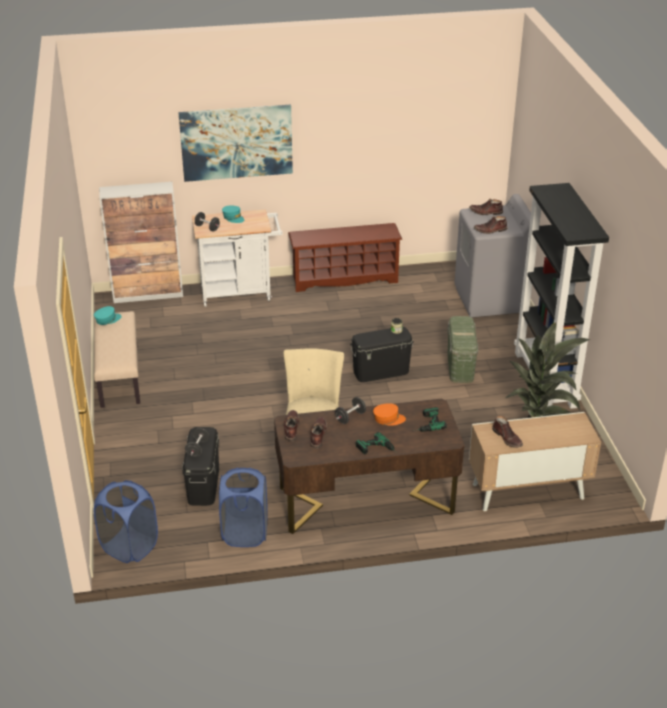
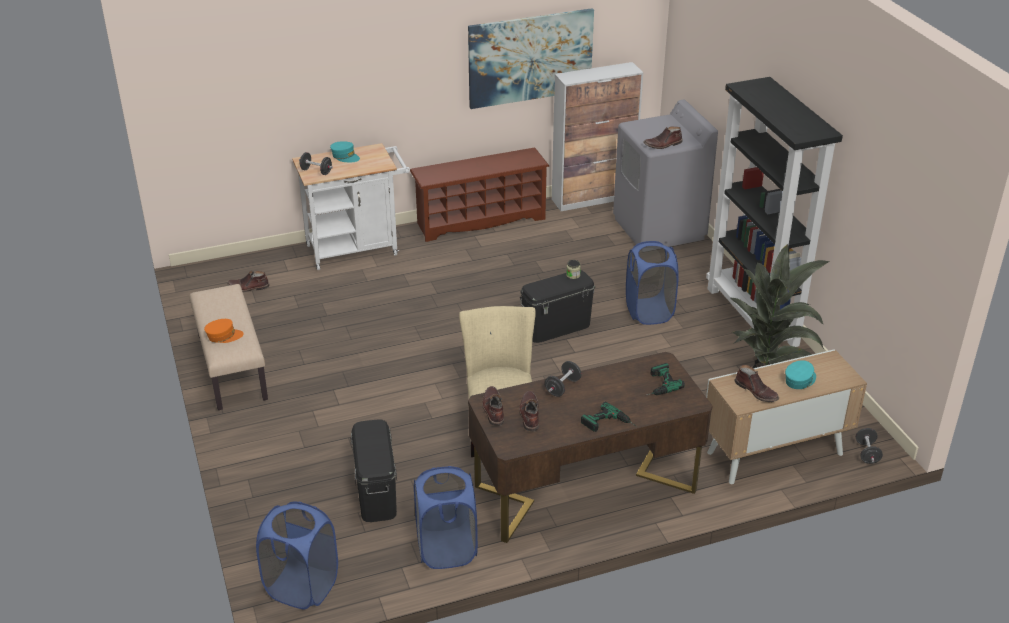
camera: 10 degrees left, 0 degrees up
turquoise cap [94,306,122,325] -> turquoise cap moved to [785,360,816,389]
cabinet [99,182,183,303] -> cabinet moved to [552,62,643,211]
picture [178,105,293,182] -> picture moved to [468,8,594,109]
black dumbbell [185,428,210,457] -> black dumbbell moved to [856,428,883,464]
orange cap [373,403,406,426] -> orange cap moved to [204,319,244,343]
green storage box [447,316,478,383] -> blue laundry basket [626,241,679,325]
brown boot [469,199,503,215] -> brown boot moved to [227,271,270,292]

